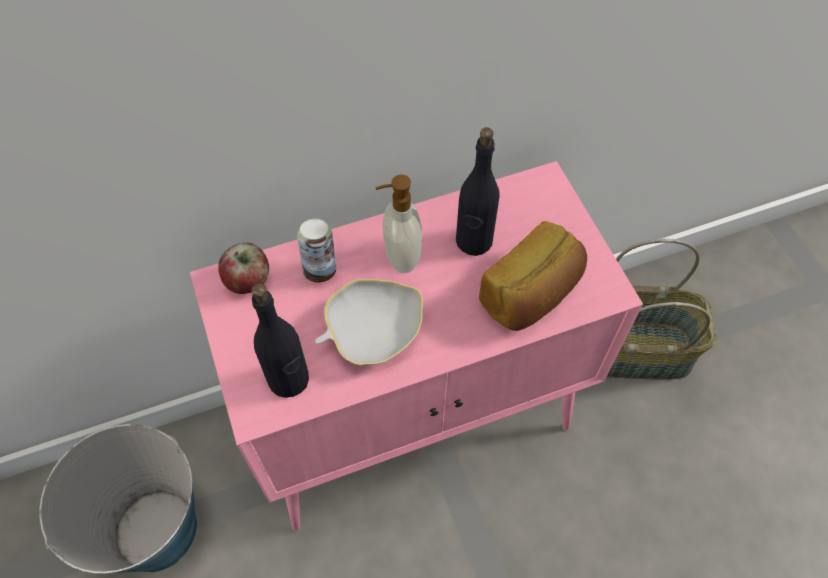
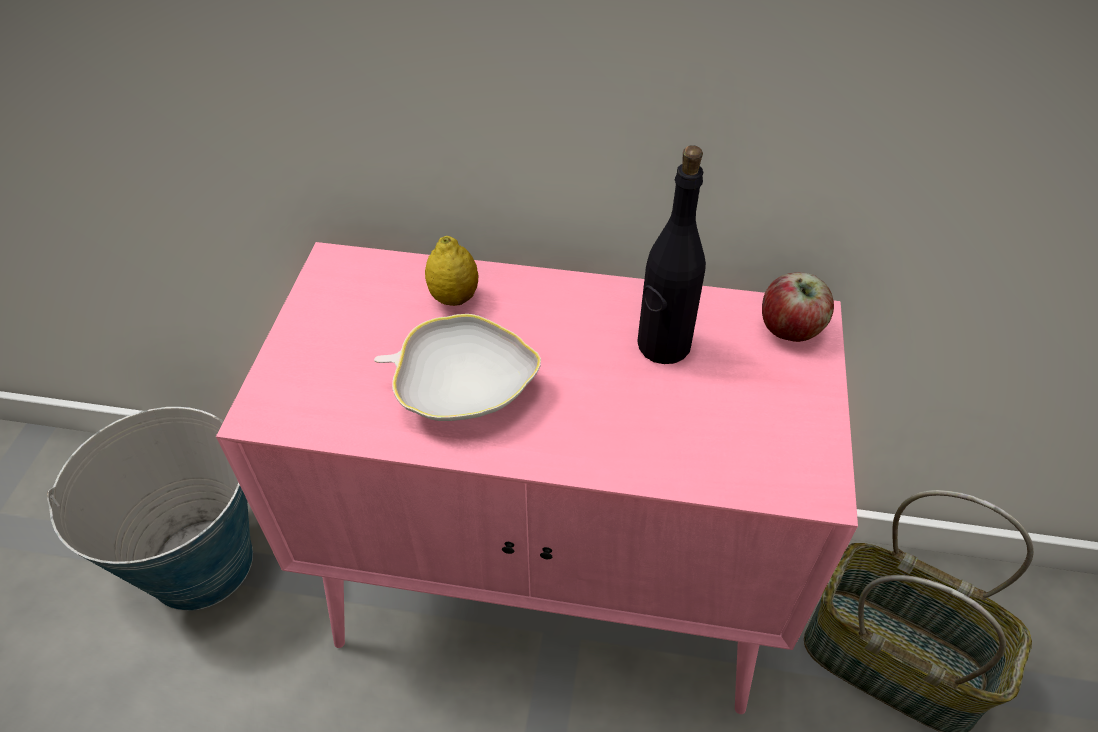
camera: 30 degrees right, 10 degrees down
apple [218,242,269,294] -> apple moved to [762,272,834,342]
black bottle [251,283,309,398] -> none
can [297,219,336,282] -> lemon [425,236,478,306]
soap dispenser [376,174,422,273] -> none
bread [479,221,587,331] -> none

